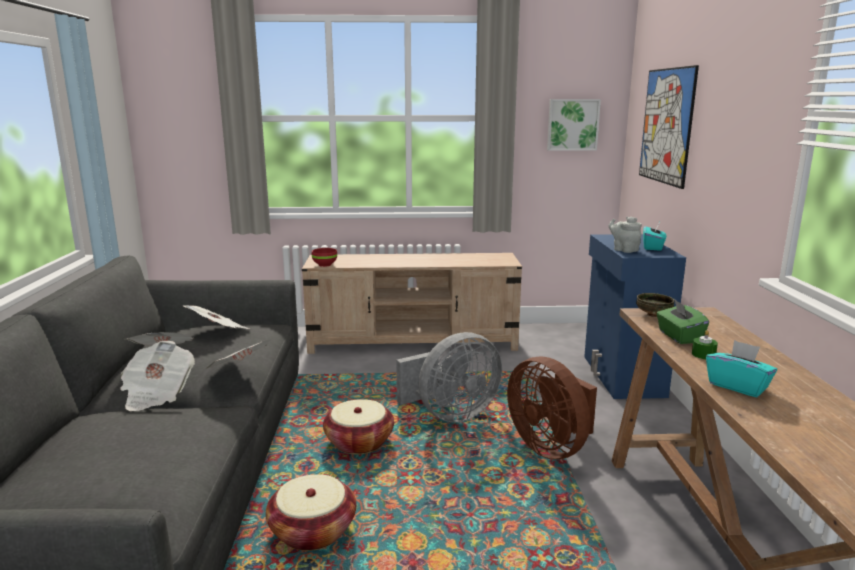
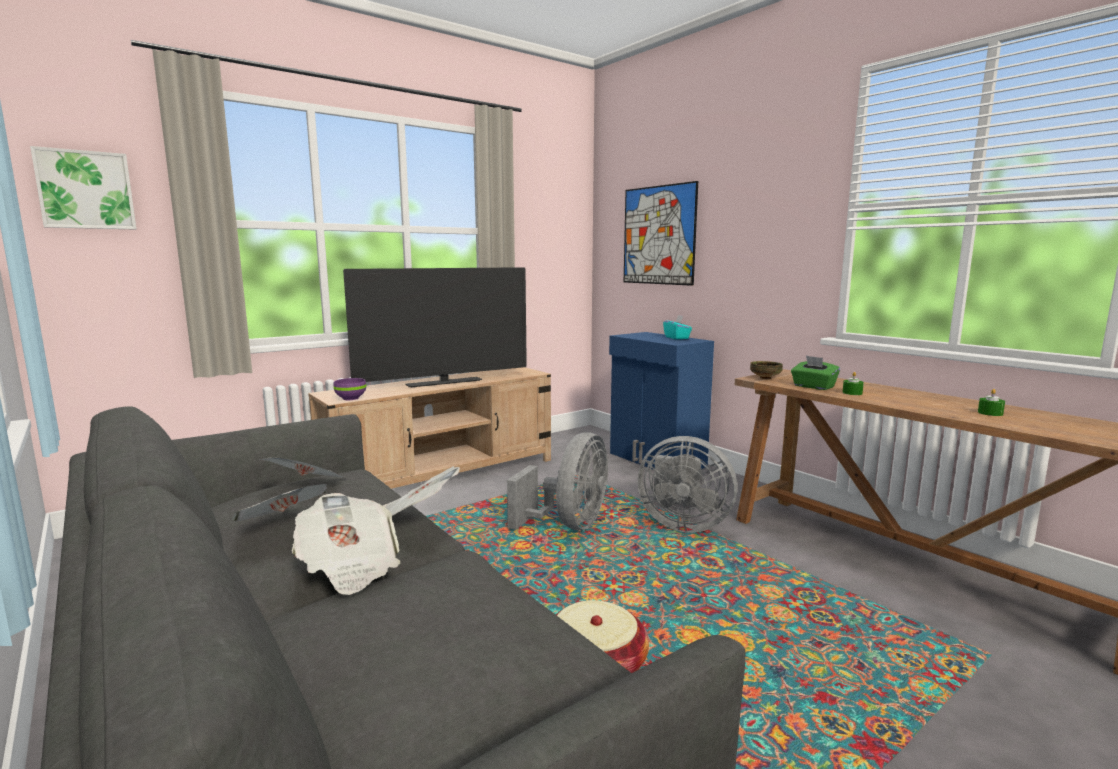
camera: 35 degrees left, 5 degrees down
red bowl [312,248,337,267] -> purple bowl [333,378,366,400]
basket [323,399,394,455] -> none
brown fan [507,356,597,459] -> grey fan [638,436,737,533]
picture [547,99,601,151] -> picture moved to [30,146,136,230]
grey teapot [609,216,642,253] -> none
turquoise tissue box [706,340,777,397] -> none
none -> television [343,267,527,387]
none -> green candle [978,389,1005,416]

